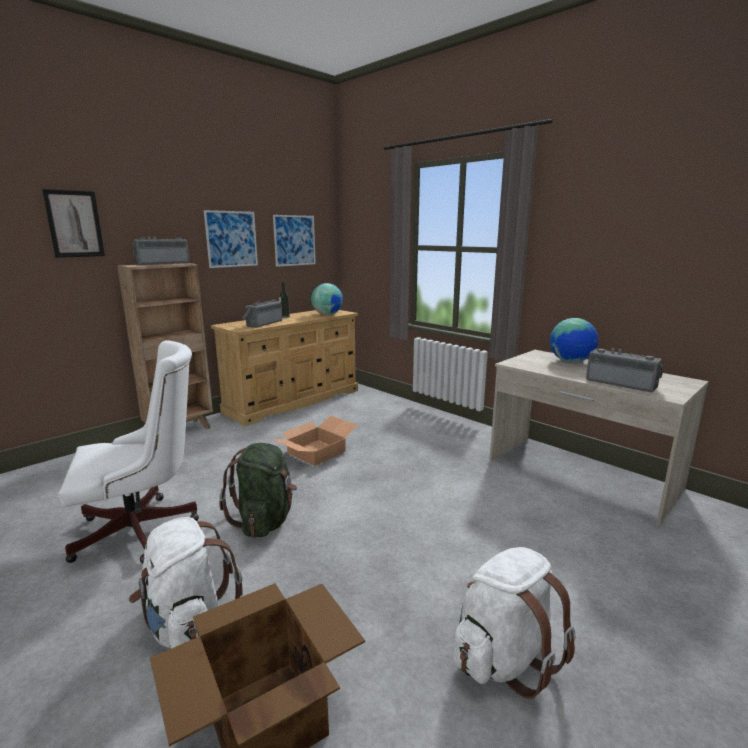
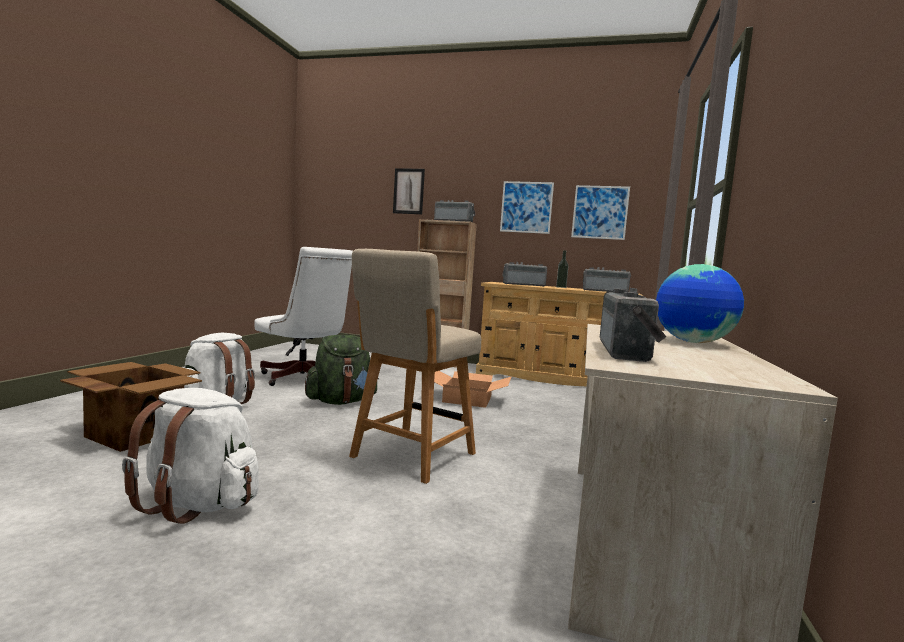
camera: 60 degrees right, 10 degrees down
globe [311,283,343,315] -> radio [583,267,631,292]
none -> beige chair [349,249,481,484]

